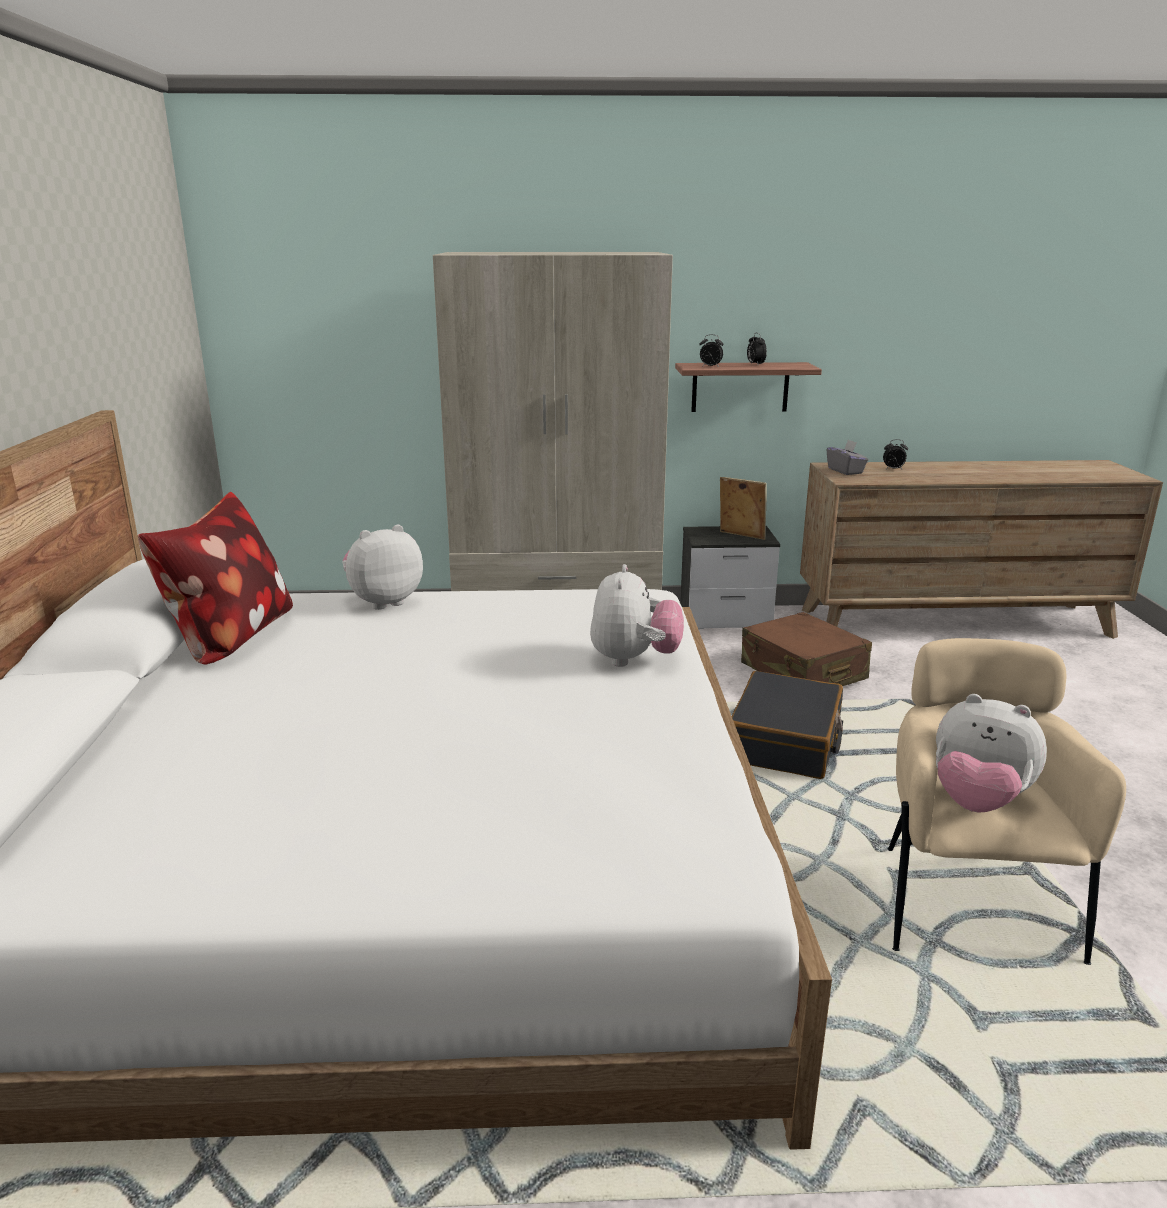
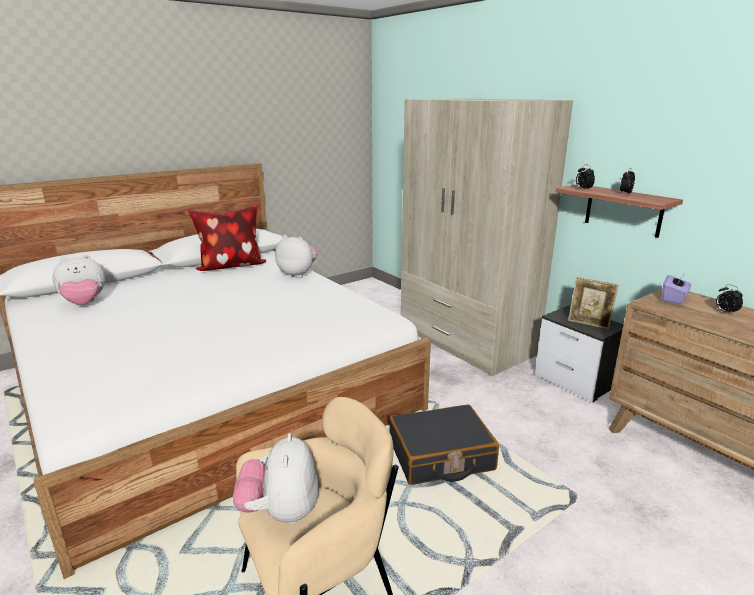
camera: 55 degrees right, 0 degrees up
plush toy [590,564,684,667] -> plush toy moved to [53,255,105,305]
picture frame [720,477,767,540] -> picture frame turned 120 degrees clockwise [568,277,619,329]
brown suitcase [741,612,872,686] -> none
grey tissue box [827,439,869,475] -> purple tissue box [662,273,691,305]

